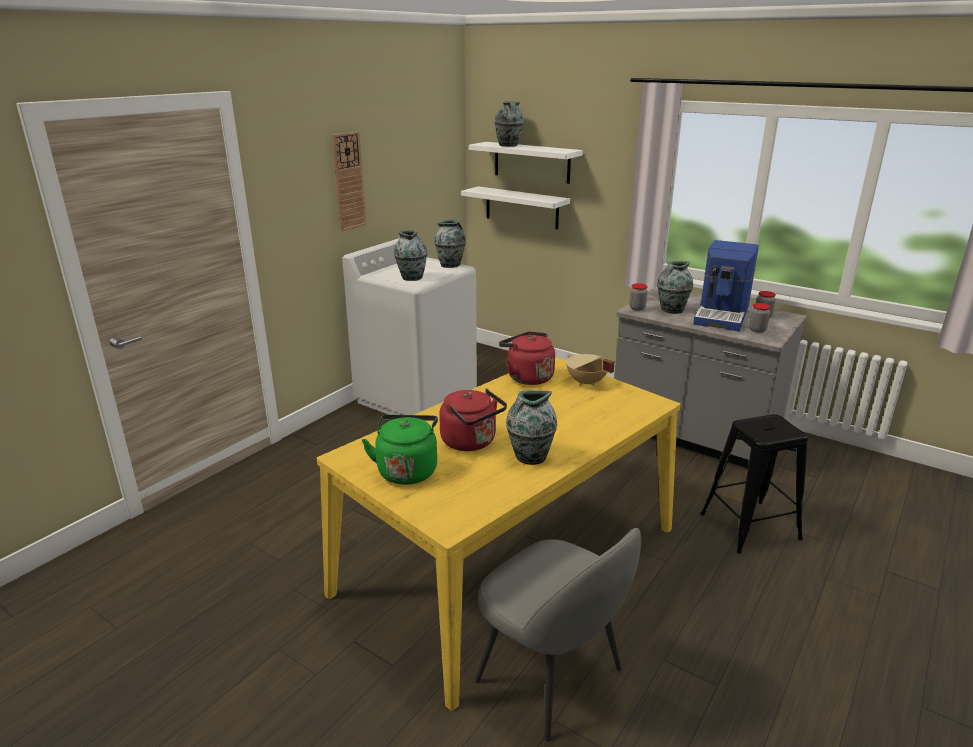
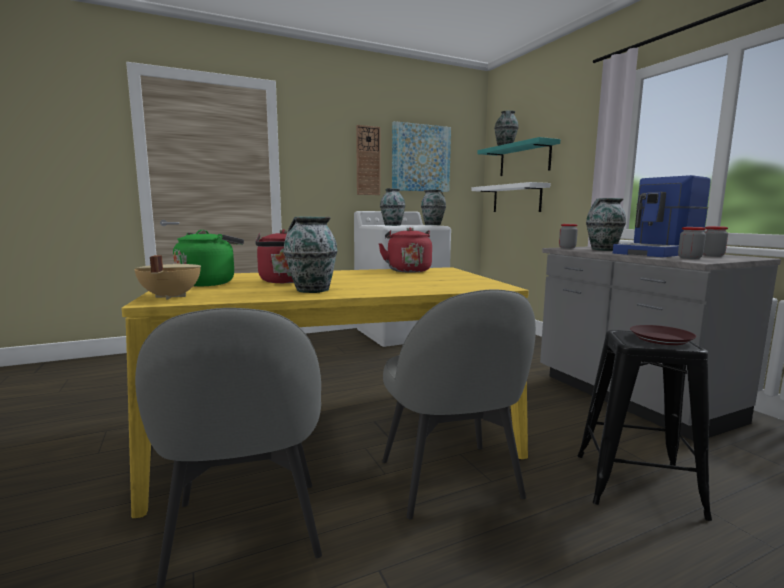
camera: 30 degrees right, 15 degrees down
white shelf [469,142,583,184] -> turquoise shelf [477,137,561,176]
beige cooking pot [566,354,615,386] -> beige cooking pot moved to [135,255,201,300]
none -> grey chair [382,289,536,519]
none -> picture [392,121,451,192]
none -> brown plate [630,325,697,345]

